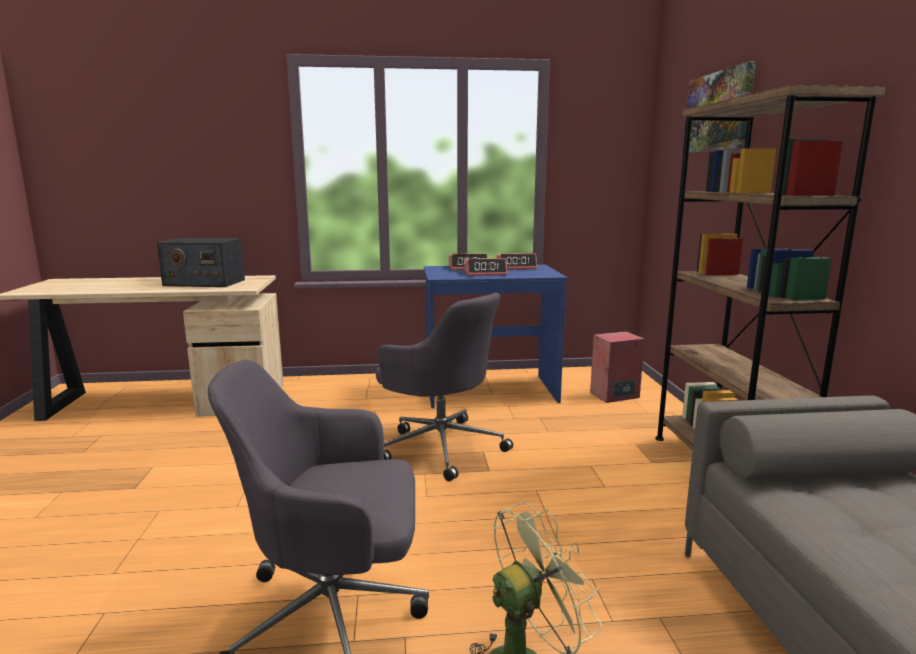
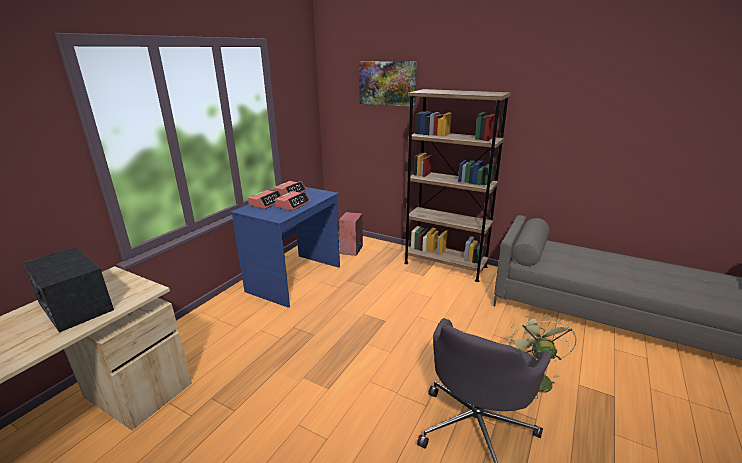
camera: 55 degrees left, 10 degrees up
radio [157,238,245,287] -> radio turned 90 degrees clockwise [22,247,114,333]
grey office chair [376,293,513,481] -> none

